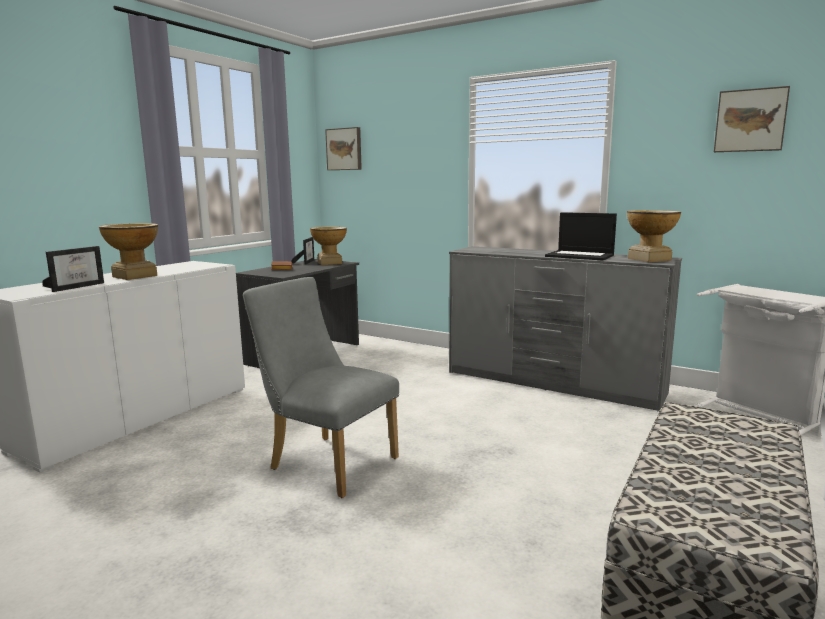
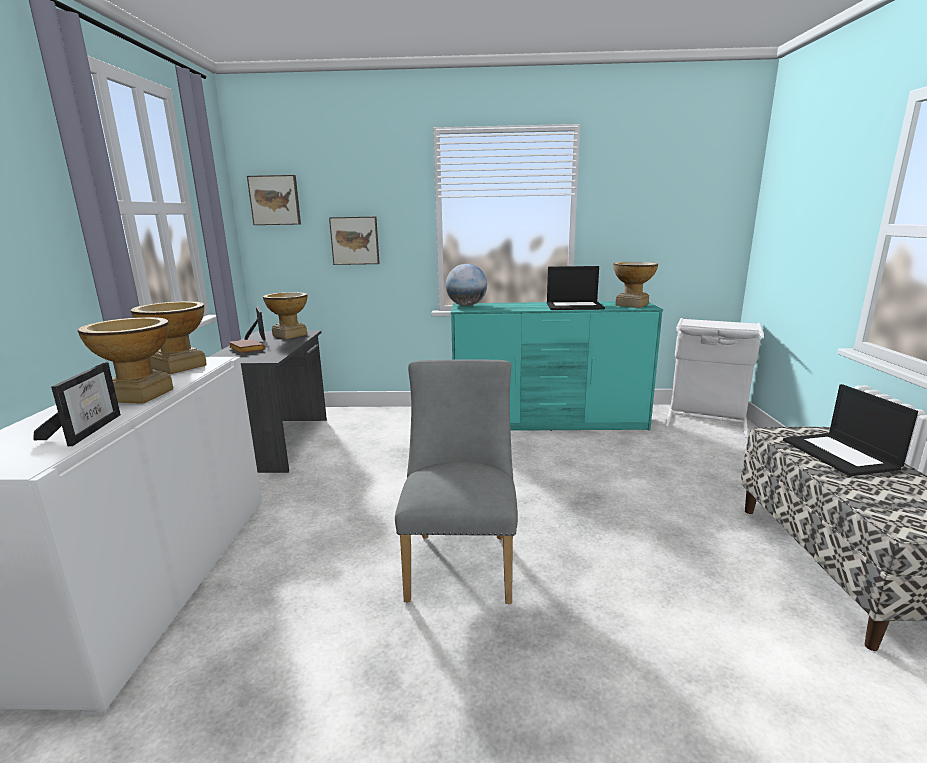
camera: 30 degrees left, 5 degrees up
grey chair [243,277,399,498] -> grey chair turned 90 degrees clockwise [395,359,518,604]
grey dresser [449,246,682,412] -> turquoise dresser [451,301,663,431]
picture [714,86,790,152] -> picture moved to [329,217,380,265]
none -> vase [131,301,207,374]
none -> globe [446,264,487,306]
none -> laptop [783,384,918,476]

